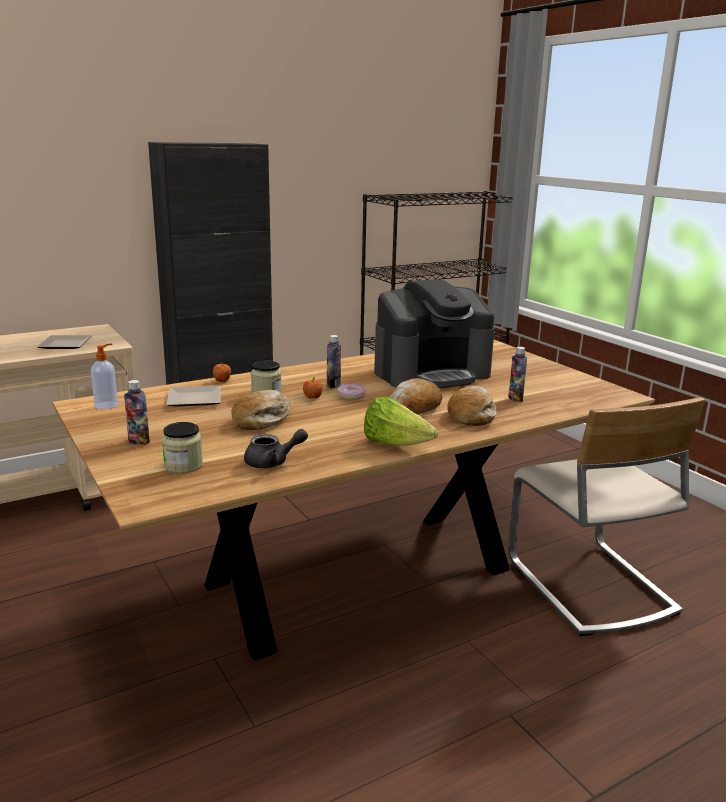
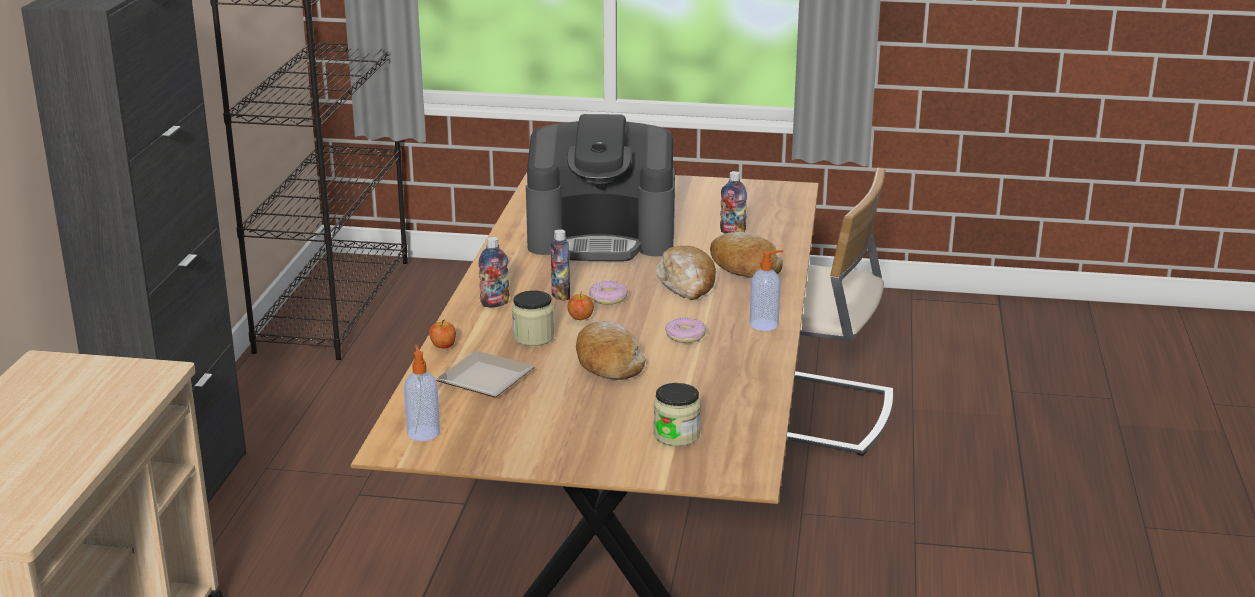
camera: 50 degrees left, 5 degrees up
plate [37,335,91,349] -> none
bottle [124,380,150,445] -> bottle moved to [478,237,509,307]
grey teapot [244,429,308,468] -> none
lettuce [364,397,439,445] -> soap dispenser [750,250,784,331]
coffee machine [374,279,495,388] -> coffee machine turned 75 degrees clockwise [526,114,675,261]
none -> donut [665,317,706,343]

